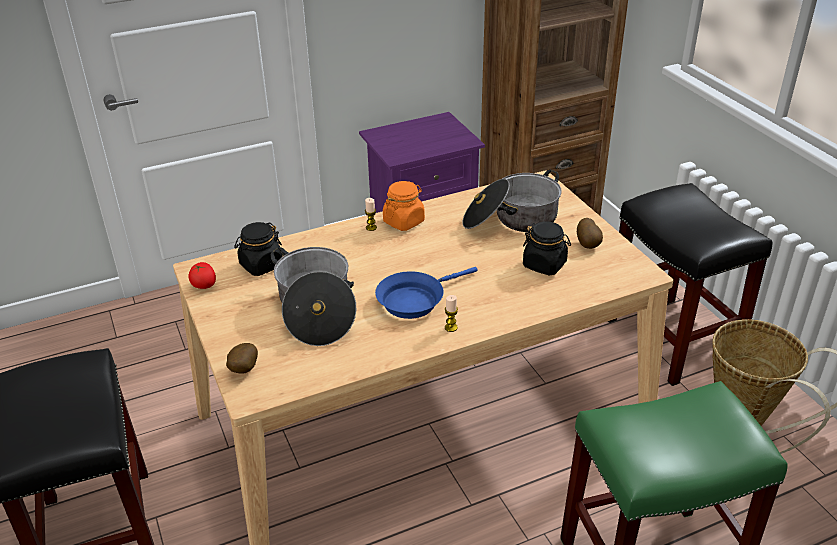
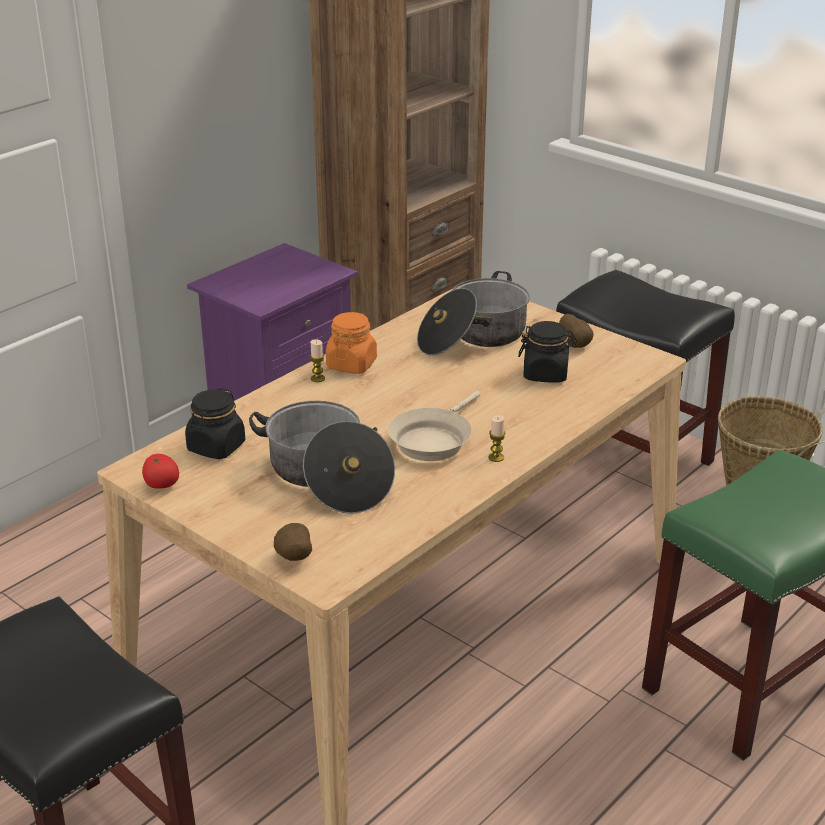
camera: 25 degrees left, 5 degrees down
blue frying pan [375,267,478,319] -> beige frying pan [388,391,481,461]

